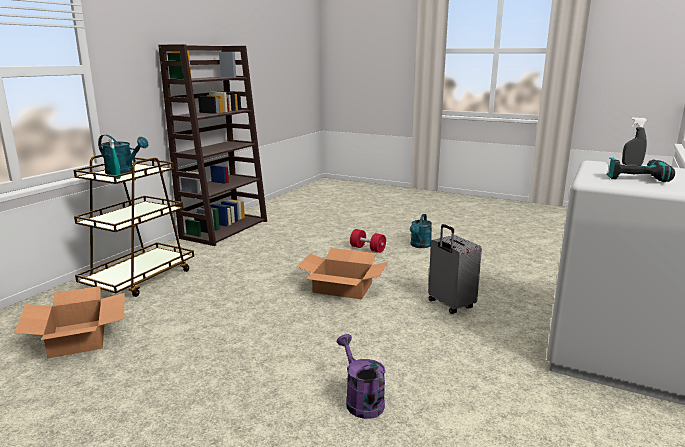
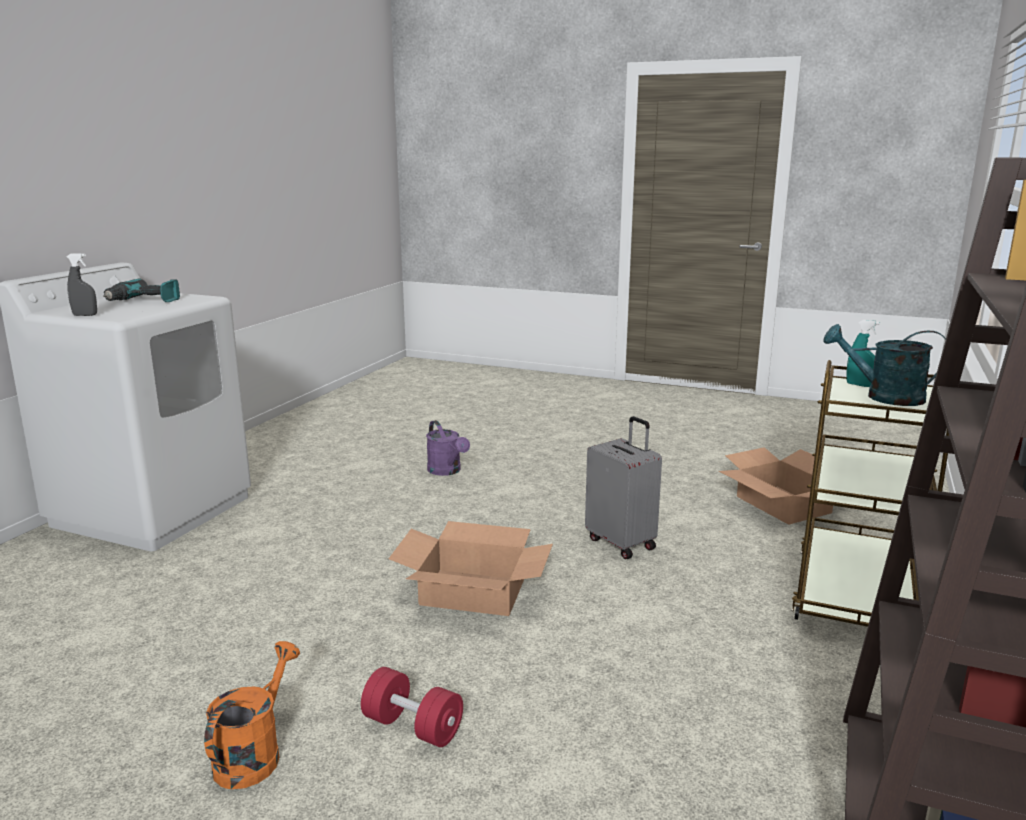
camera: 175 degrees right, 0 degrees up
turquoise watering can [410,214,432,248] -> orange watering can [204,641,300,789]
grey suitcase [428,224,482,314] -> grey suitcase moved to [585,416,662,559]

